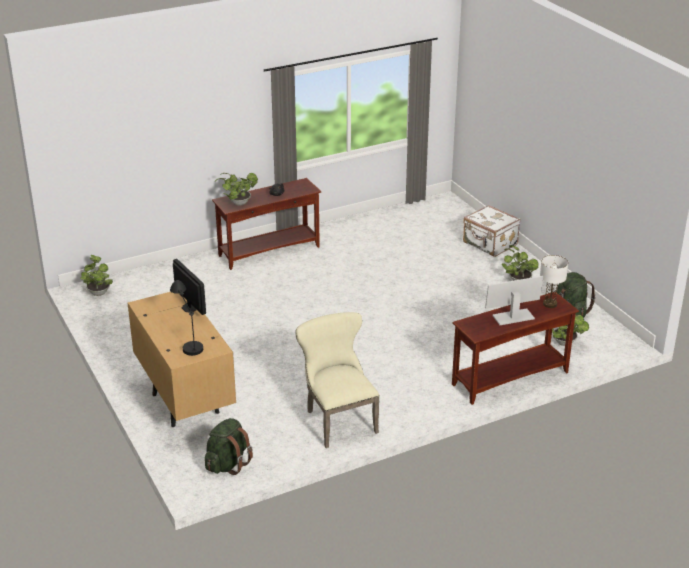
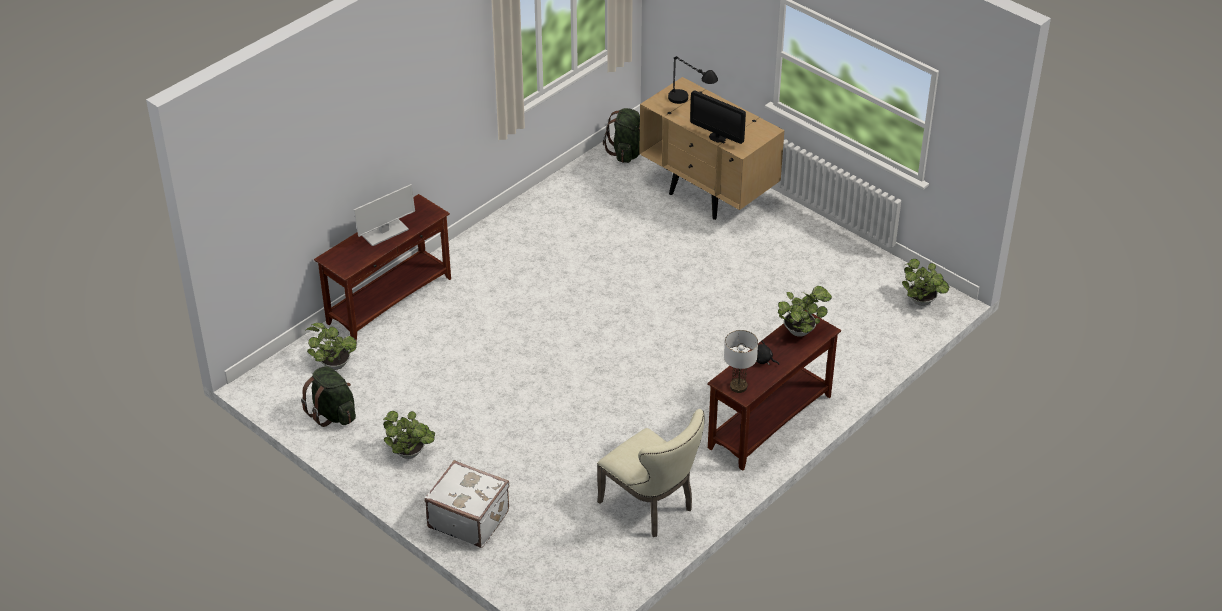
camera: 160 degrees right, 10 degrees up
beige chair [295,312,379,448] -> beige chair moved to [597,409,705,537]
table lamp [540,255,568,308] -> table lamp moved to [724,330,758,393]

